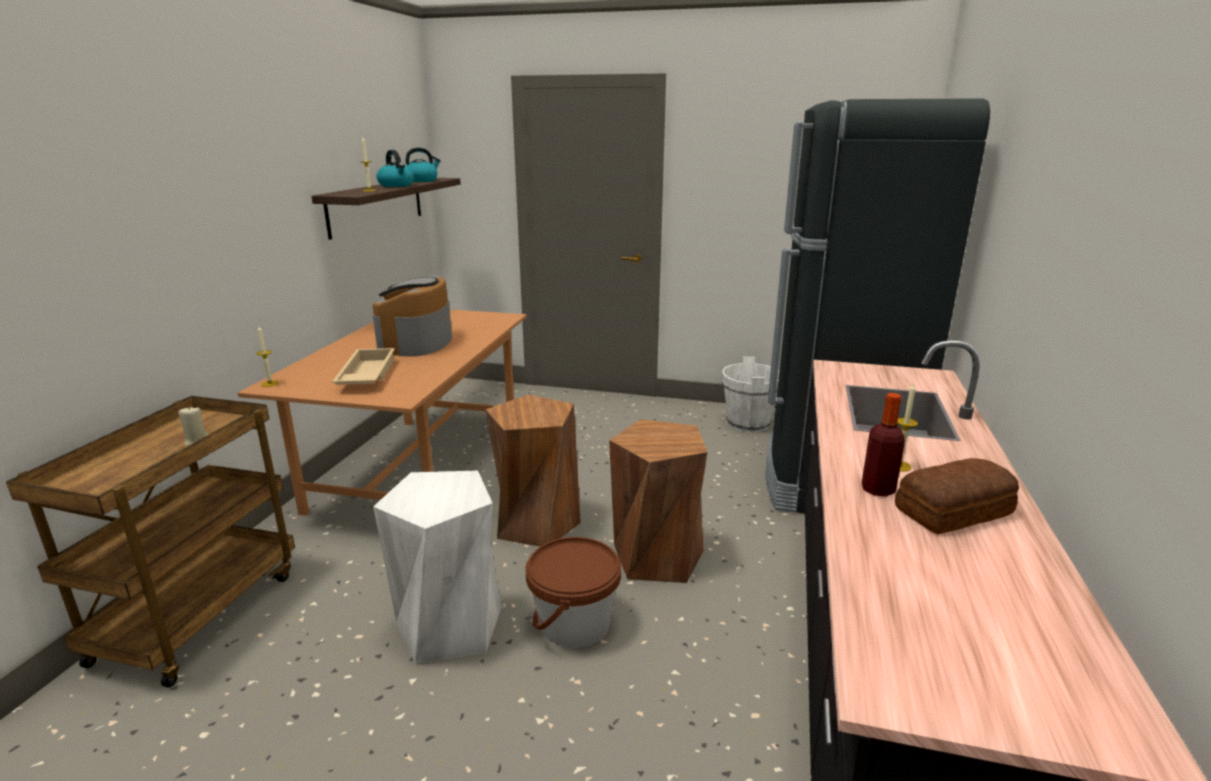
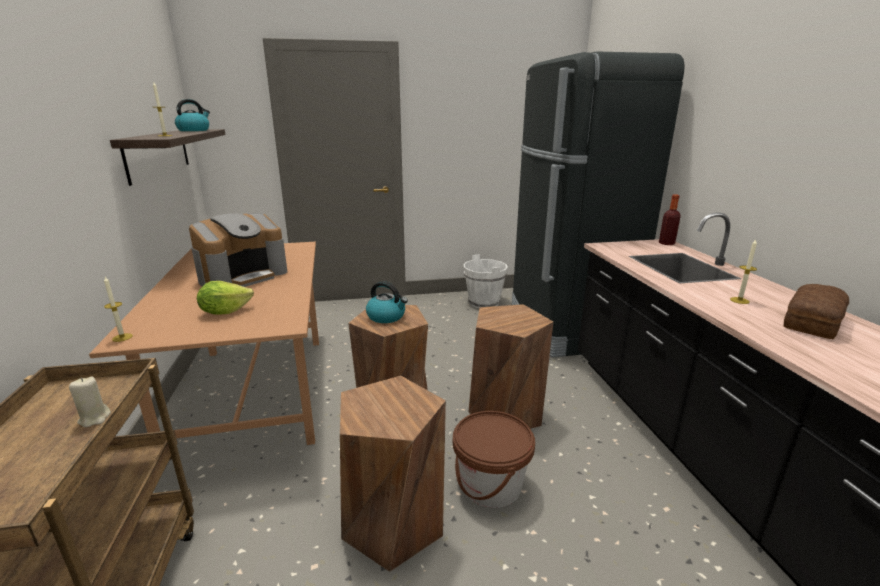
camera: 25 degrees left, 0 degrees up
beige tray [332,348,395,385] -> lettuce [197,281,254,315]
coffee machine [373,275,452,356] -> coffee machine turned 120 degrees counterclockwise [189,213,287,287]
white stool [373,471,502,664] -> brown stool [340,376,446,572]
kettle [376,150,413,187] -> kettle moved to [366,281,408,323]
bottle [862,393,905,497] -> bottle moved to [659,194,681,245]

